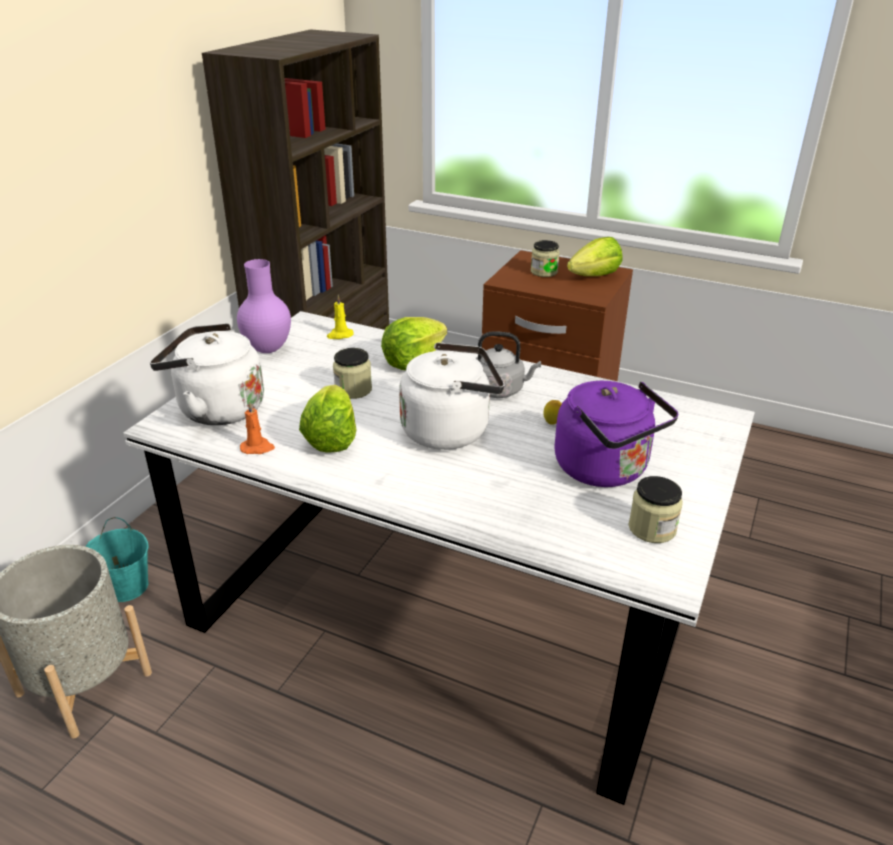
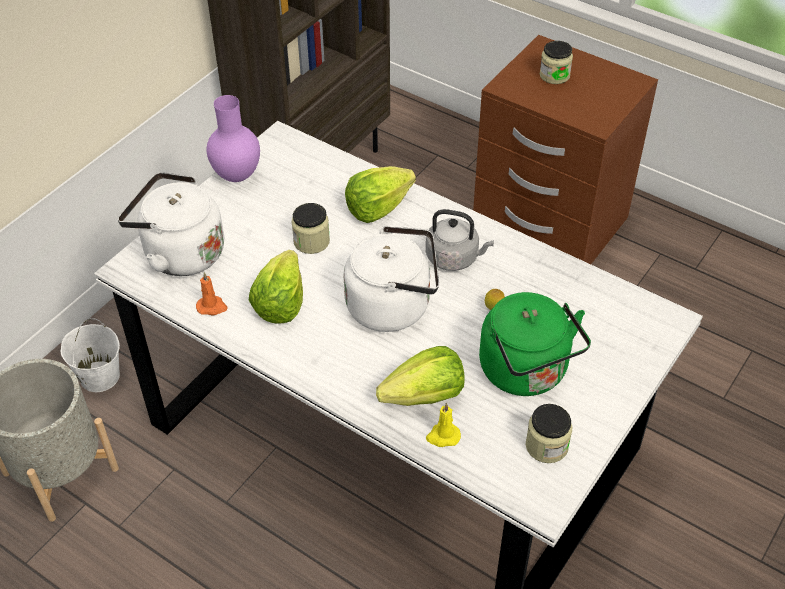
camera: 10 degrees right, 15 degrees up
turquoise bucket [85,517,149,602] -> white bucket [61,318,120,392]
yellow candle [327,295,354,339] -> yellow candle moved to [426,403,461,447]
purple kettle [554,381,678,487] -> green kettle [479,292,591,396]
lettuce [567,237,622,276] -> lettuce moved to [376,346,465,406]

